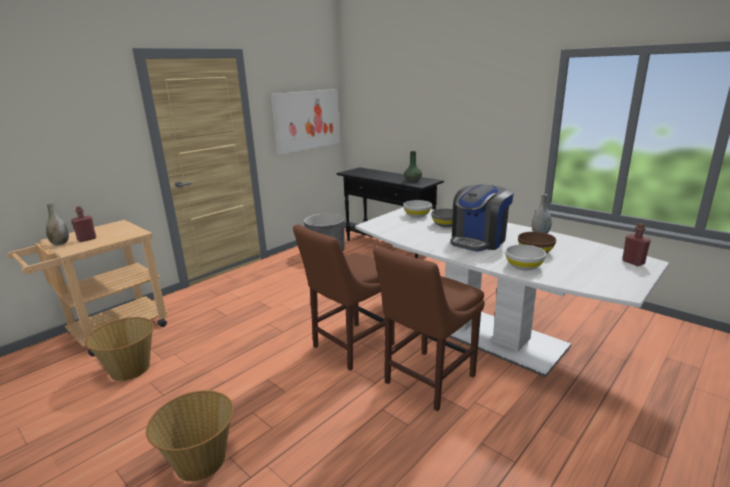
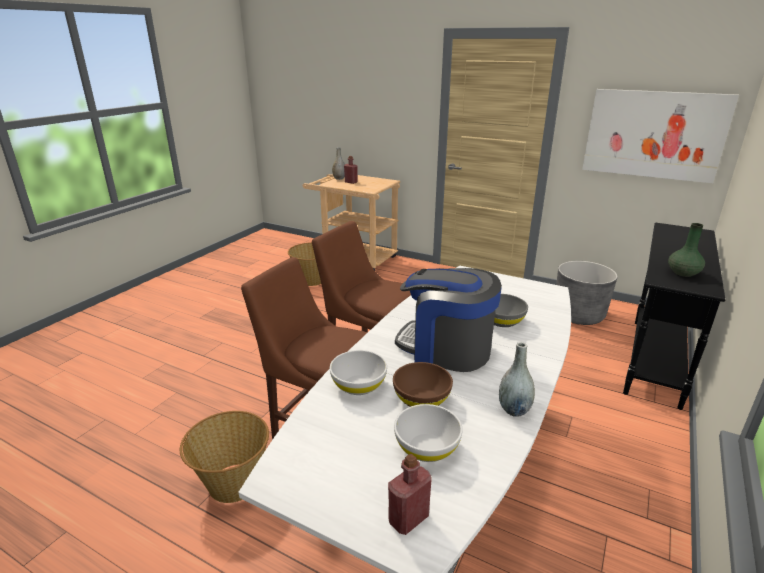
camera: 75 degrees right, 5 degrees up
basket [146,390,234,482] -> basket moved to [180,411,269,503]
white bowl [403,200,432,218] -> white bowl moved to [394,404,463,462]

